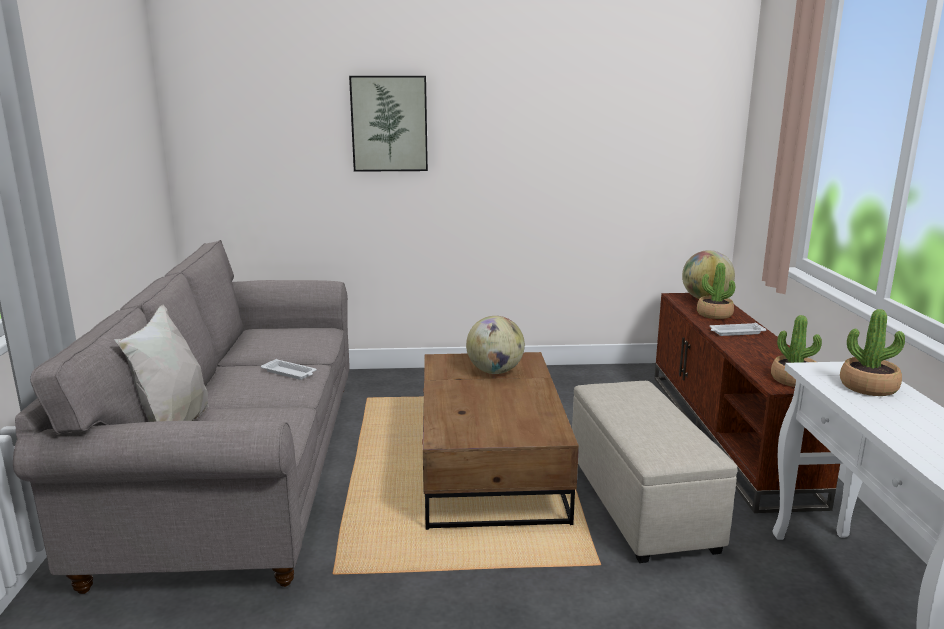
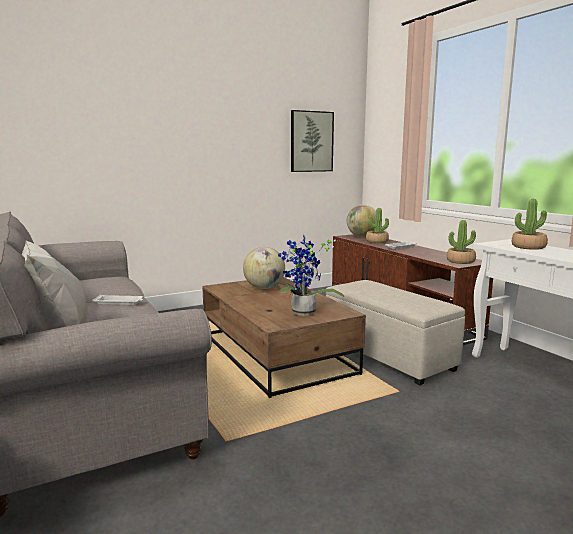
camera: 25 degrees left, 5 degrees down
picture [349,76,428,172] -> picture moved to [291,110,334,172]
none -> potted plant [277,235,344,316]

